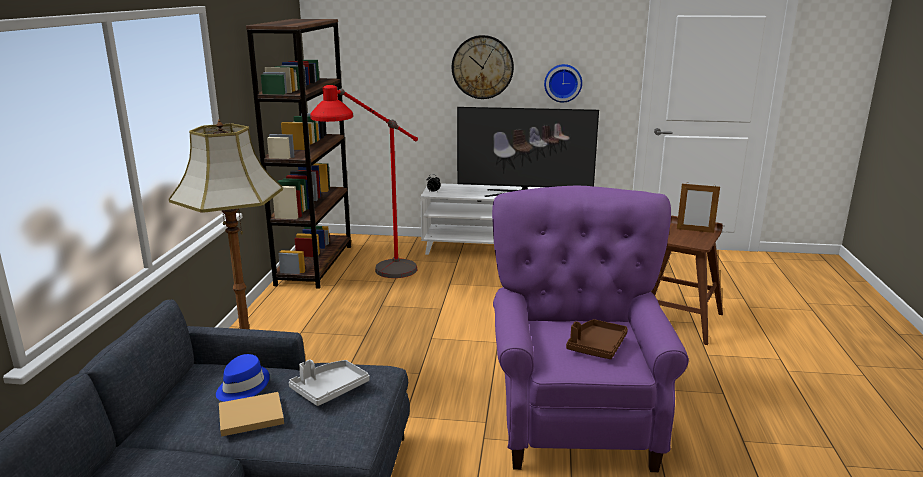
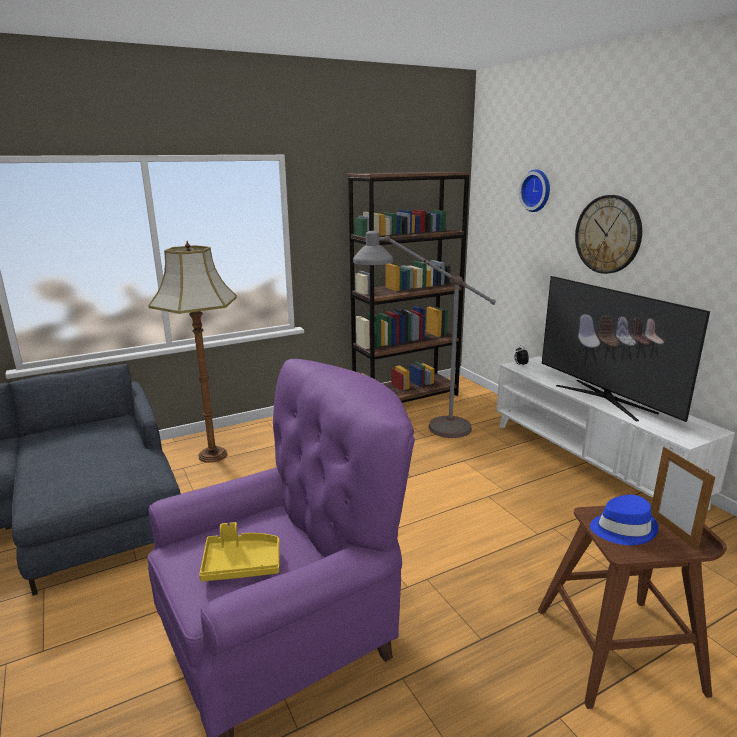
camera: 55 degrees right, 0 degrees up
blue hat [216,354,270,402] -> blue hat moved to [590,495,659,545]
beige book [219,392,284,437] -> none
grey tray [289,360,370,406] -> none
red floor lamp [310,85,418,278] -> grey floor lamp [353,231,496,438]
wall clock [544,64,582,103] -> wall clock moved to [519,169,550,212]
brown tray [566,319,628,359] -> yellow tray [199,522,280,581]

